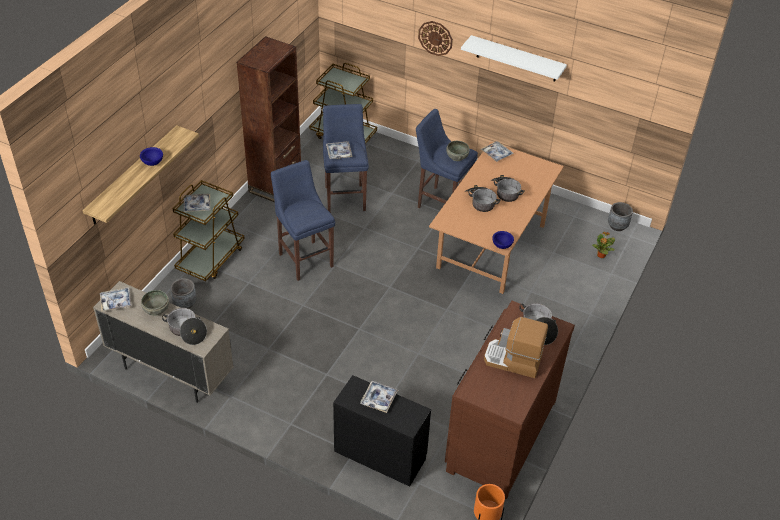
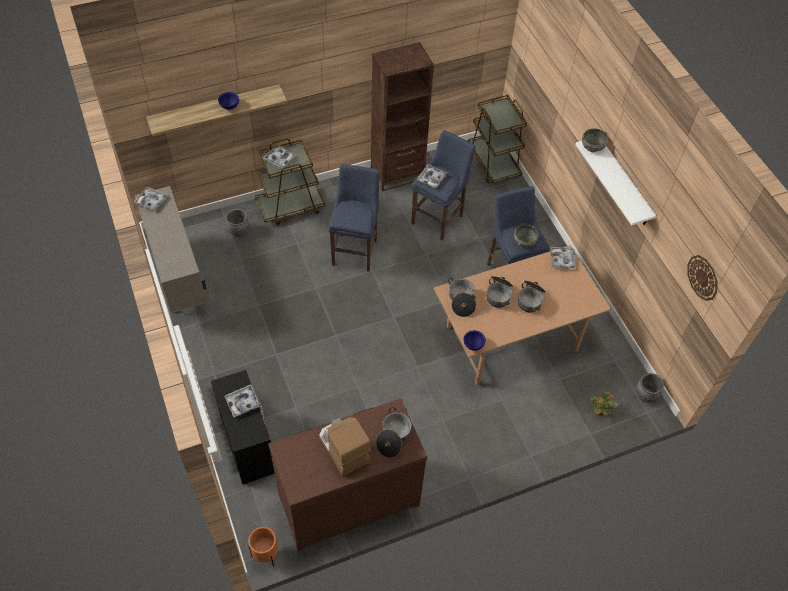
camera: 40 degrees right, 10 degrees up
grey bowl [141,290,169,316] -> grey bowl moved to [582,128,608,152]
cooking pot [162,308,207,345] -> cooking pot moved to [448,277,476,317]
wall clock [418,21,453,56] -> wall clock moved to [687,255,717,301]

